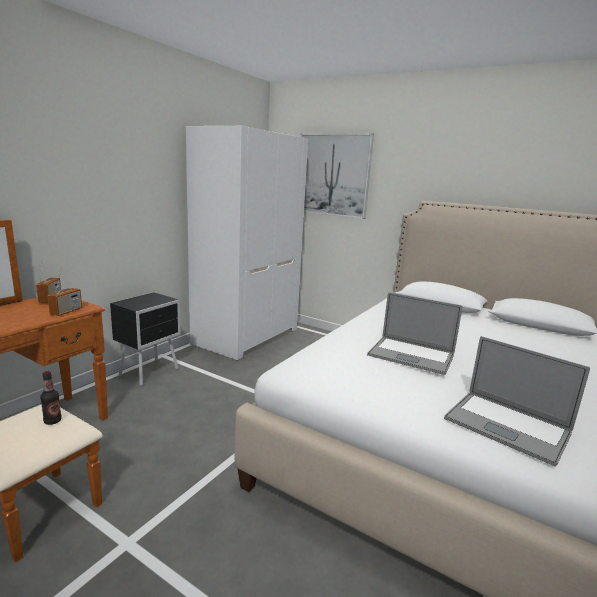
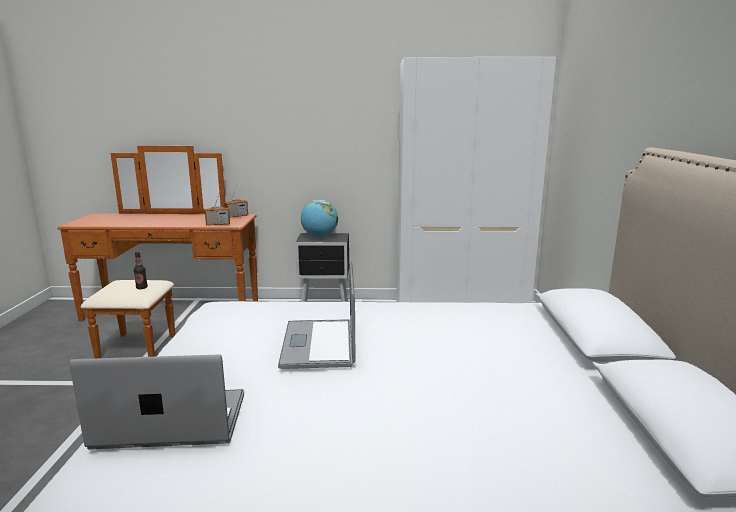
camera: 60 degrees right, 0 degrees up
picture [300,133,374,219] -> none
laptop [444,336,590,467] -> laptop turned 75 degrees clockwise [70,354,244,450]
none -> globe [301,200,338,237]

